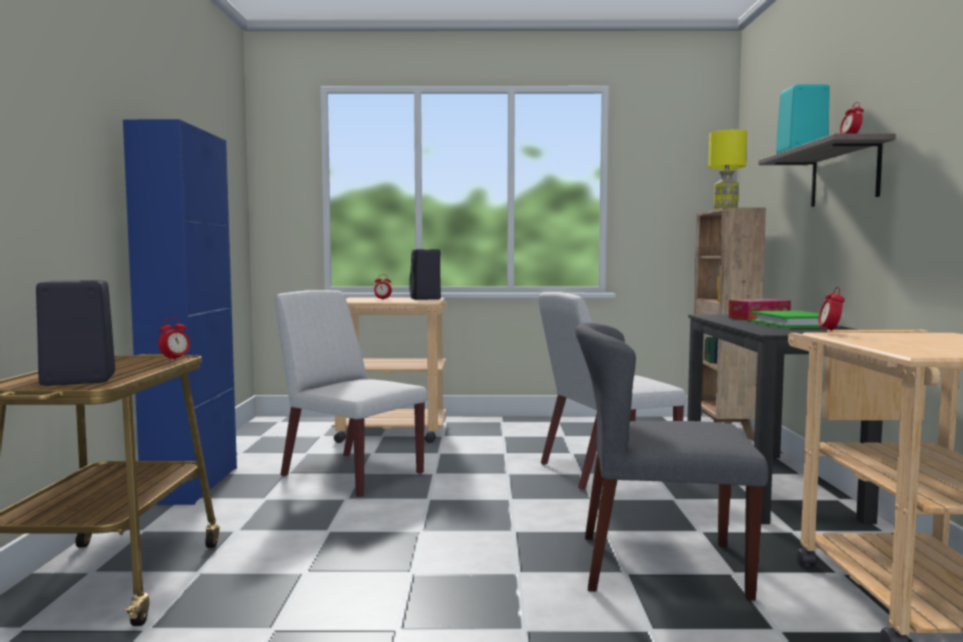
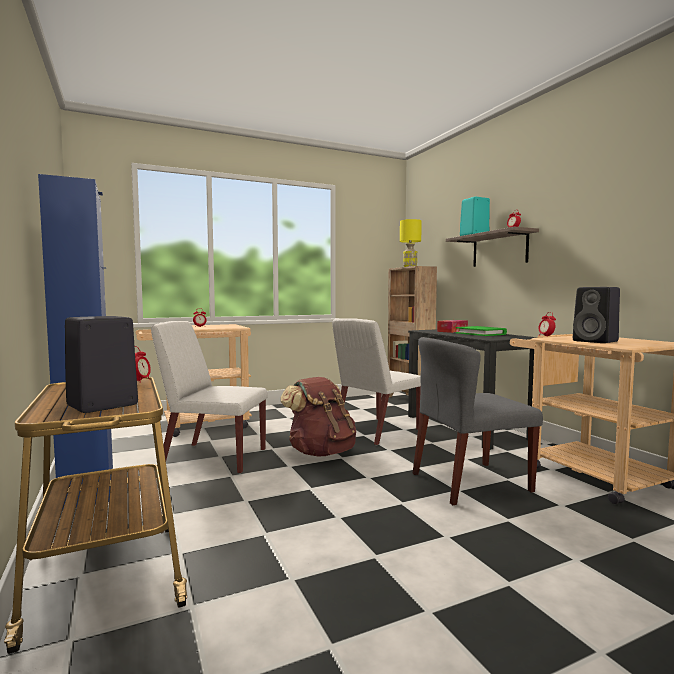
camera: 25 degrees left, 0 degrees up
black speaker [409,249,441,300] -> black speaker moved to [573,287,620,343]
none -> brown backpack [280,377,356,457]

